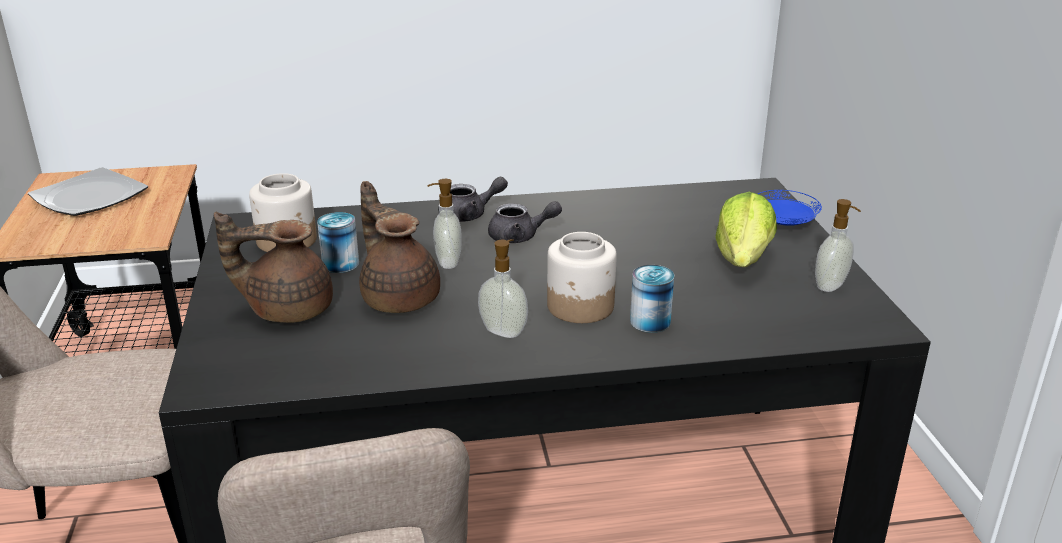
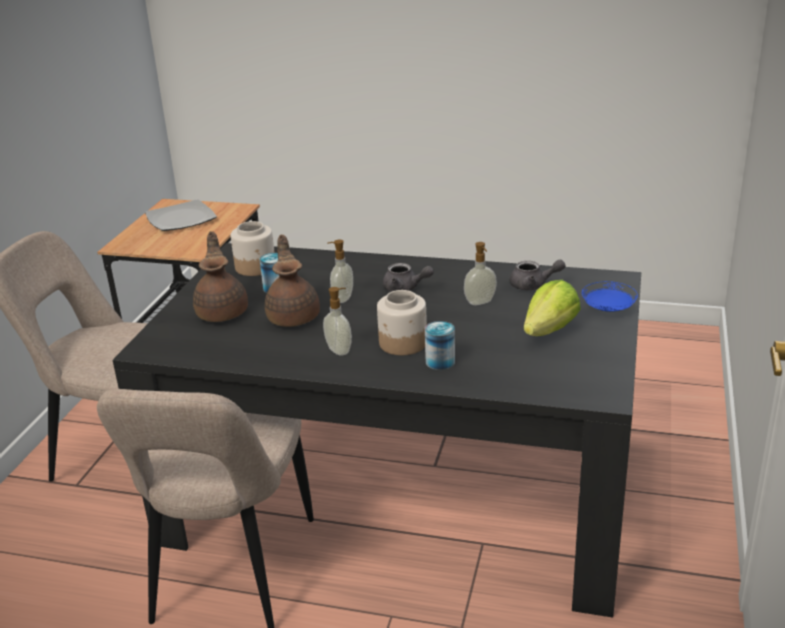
camera: 25 degrees right, 0 degrees up
brown teapot [214,212,333,323] -> brown teapot turned 60 degrees clockwise [193,231,248,322]
grey teapot [438,177,508,222] -> grey teapot moved to [510,260,566,290]
soap dispenser [815,199,861,292] -> soap dispenser moved to [464,242,497,305]

